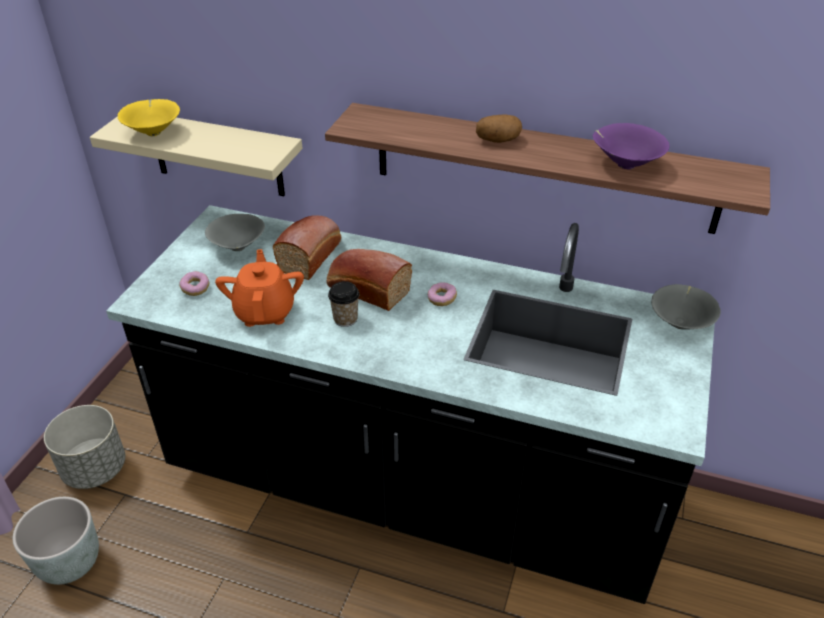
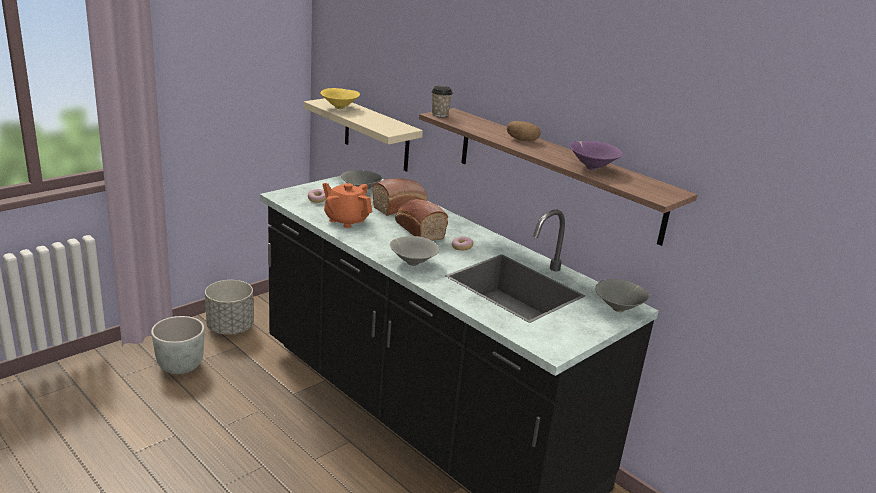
camera: 25 degrees right, 15 degrees down
orange teapot [215,249,304,327] -> orange teapot turned 75 degrees counterclockwise [322,183,372,228]
cup [328,281,360,327] -> cup moved to [431,86,453,117]
none -> grey bowl [390,236,439,266]

